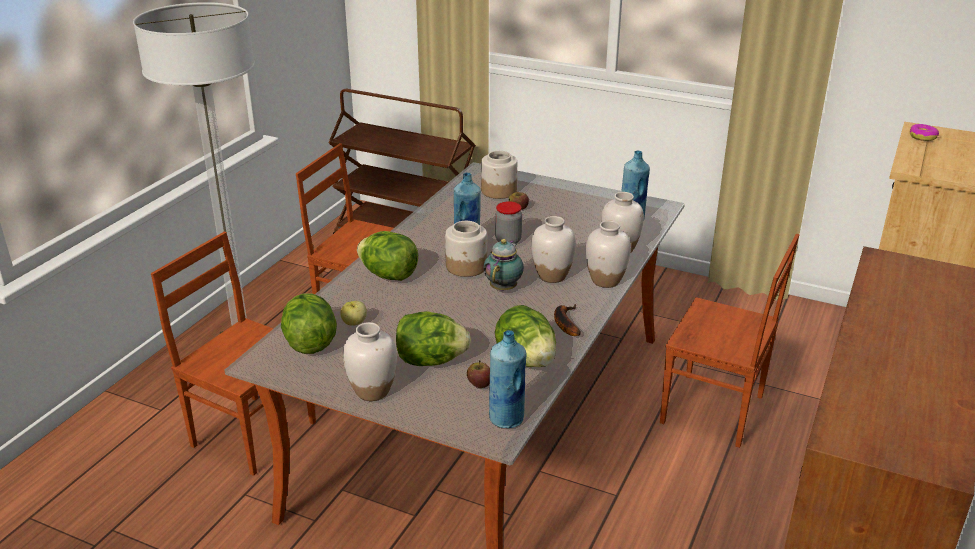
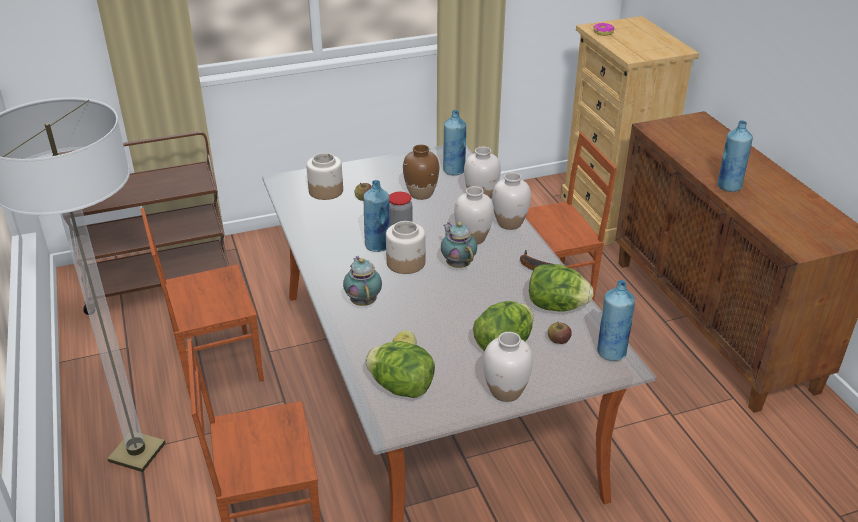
camera: 45 degrees left, 5 degrees up
lettuce [357,231,418,281] -> teapot [343,256,382,306]
none -> brown vase [403,145,439,200]
none -> blue bottle [717,120,753,192]

